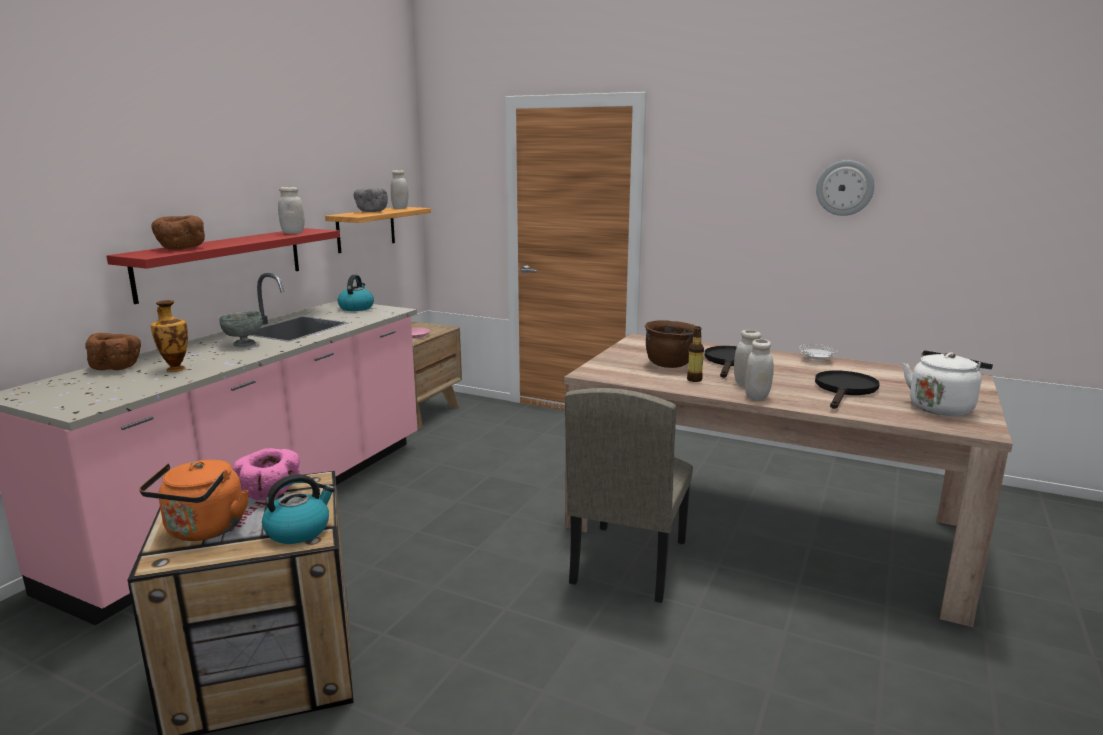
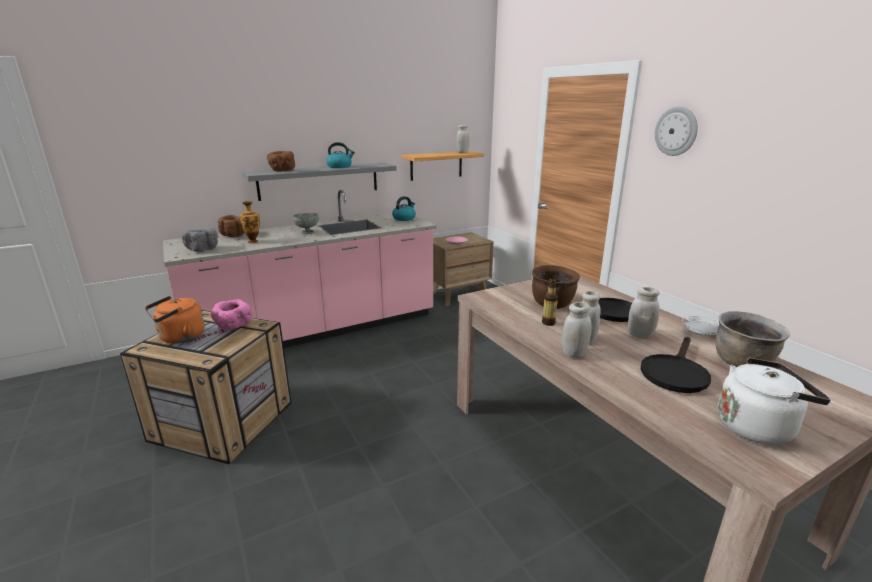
camera: 35 degrees right, 5 degrees up
red shelf [106,228,340,304] -> grey shelf [243,163,396,201]
kettle [262,474,335,544] -> kettle moved to [326,142,355,168]
white jar [278,187,305,234] -> white jar moved to [628,287,660,338]
grey bowl [354,188,388,212] -> grey bowl moved to [182,228,218,252]
beige chair [565,388,693,603] -> none
black frying pan [815,371,880,409] -> black frying pan turned 150 degrees clockwise [640,337,711,393]
wall clock [816,160,874,216] -> wall clock moved to [655,107,698,156]
none -> brown cooking pot [716,311,790,367]

